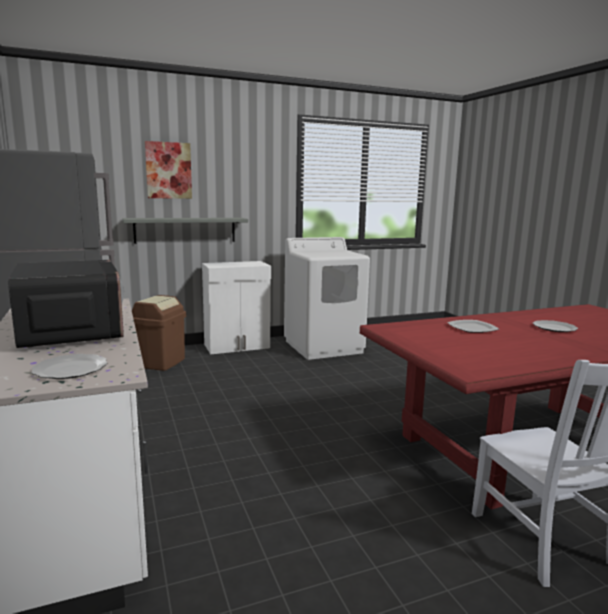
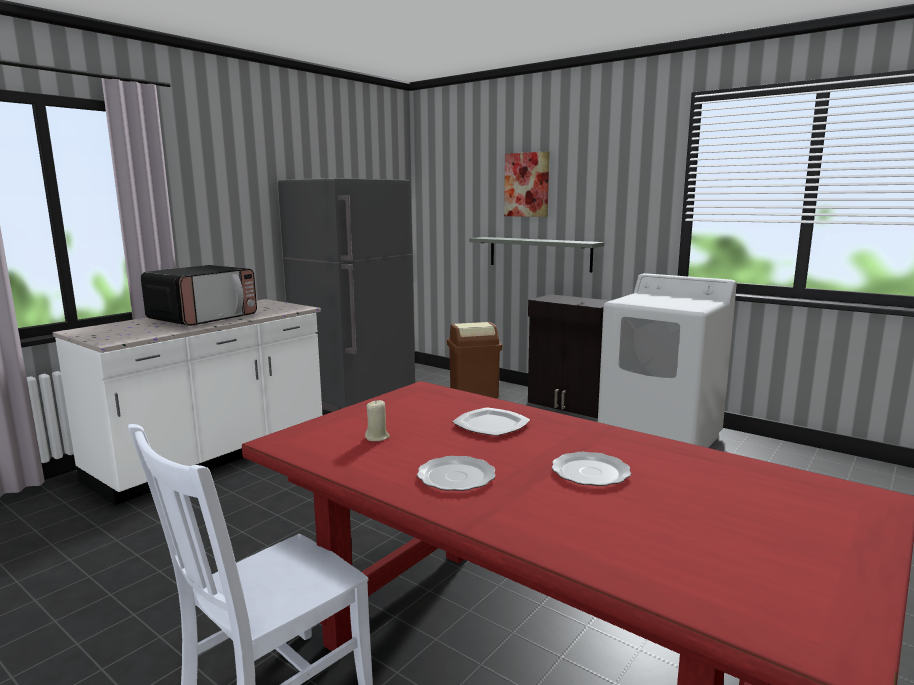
camera: 60 degrees right, 0 degrees up
plate [31,354,108,379] -> plate moved to [417,456,495,491]
white cabinet [202,261,271,354] -> black cabinet [528,294,611,418]
none -> beige candle [365,400,390,441]

